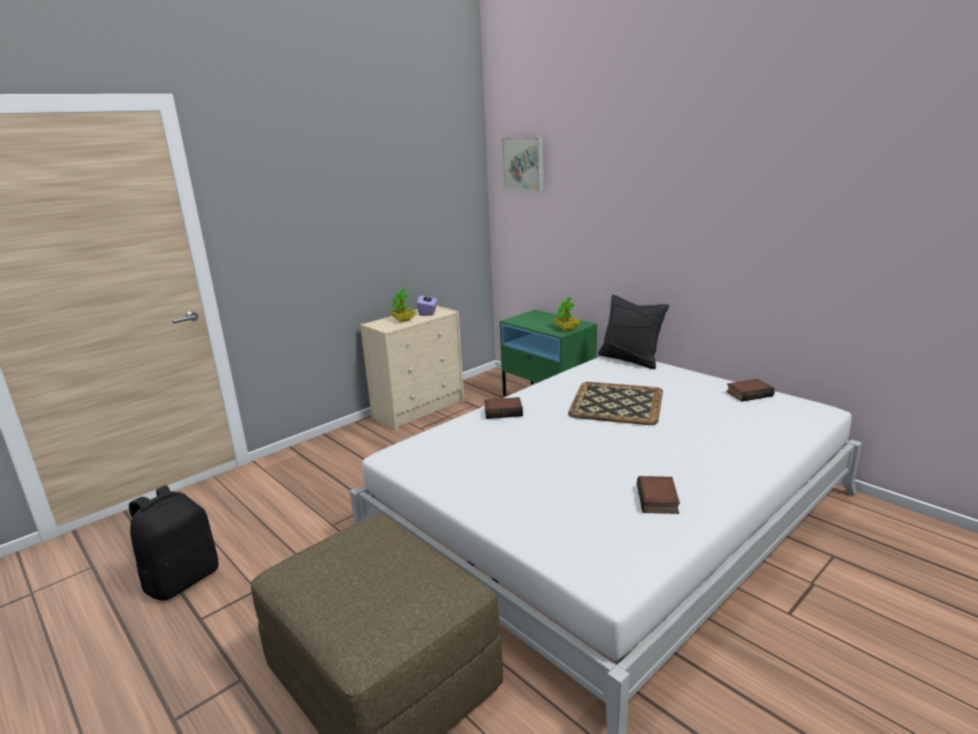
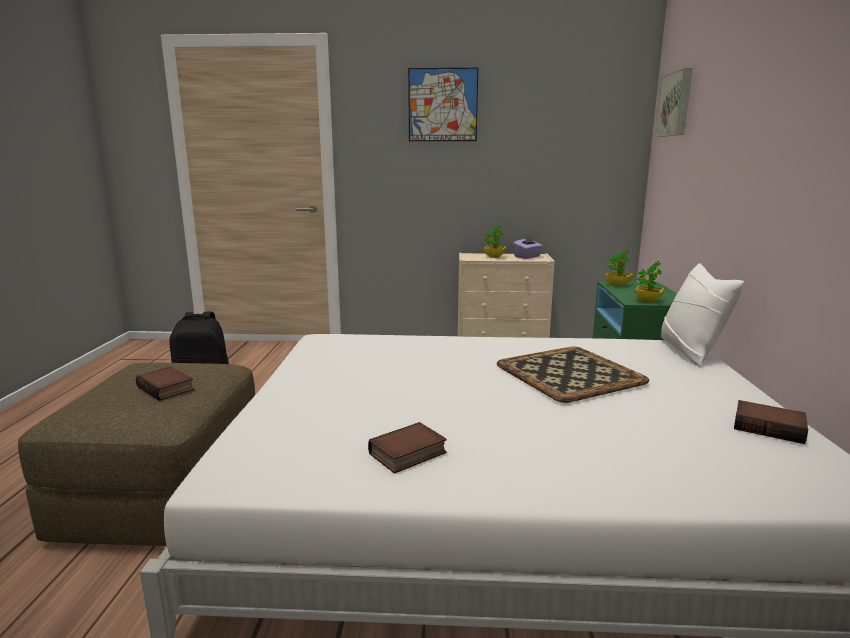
camera: 45 degrees right, 5 degrees down
book [484,397,523,419] -> book moved to [136,367,194,401]
black pillow [598,295,669,369] -> white pillow [661,263,744,367]
none -> picture [408,68,478,141]
none -> potted plant [605,249,634,287]

